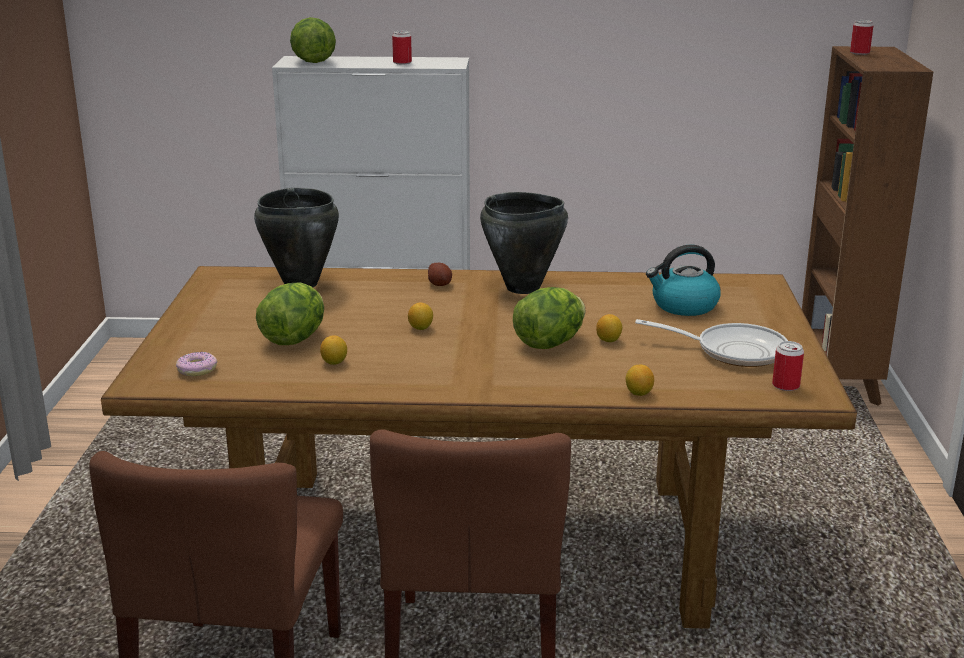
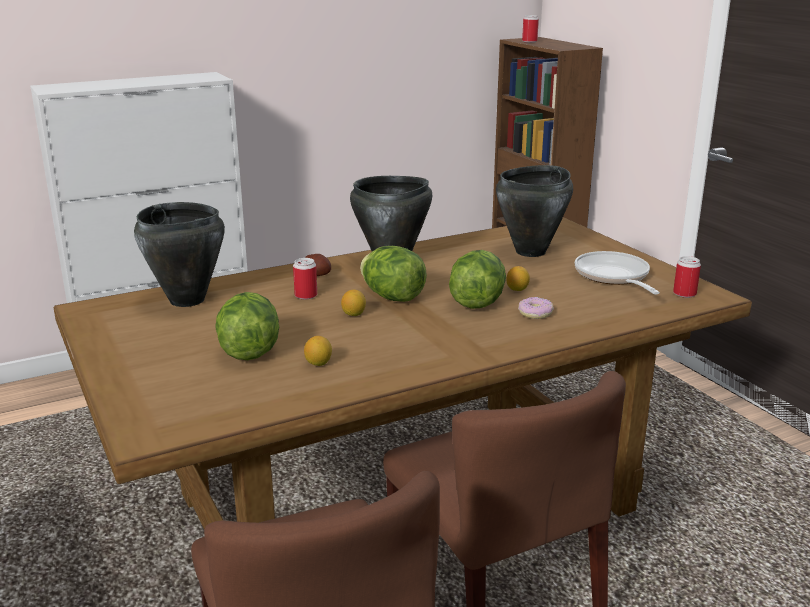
camera: 30 degrees left, 0 degrees up
donut [176,352,218,376] -> donut moved to [518,297,554,319]
lettuce [290,17,336,63] -> lettuce moved to [360,246,427,302]
can [392,31,412,64] -> can moved to [293,258,317,299]
lemon [626,365,654,396] -> none
frying pan [635,319,788,367] -> frying pan turned 90 degrees counterclockwise [575,251,660,295]
kettle [646,245,721,316] -> black cooking pot [496,165,573,257]

